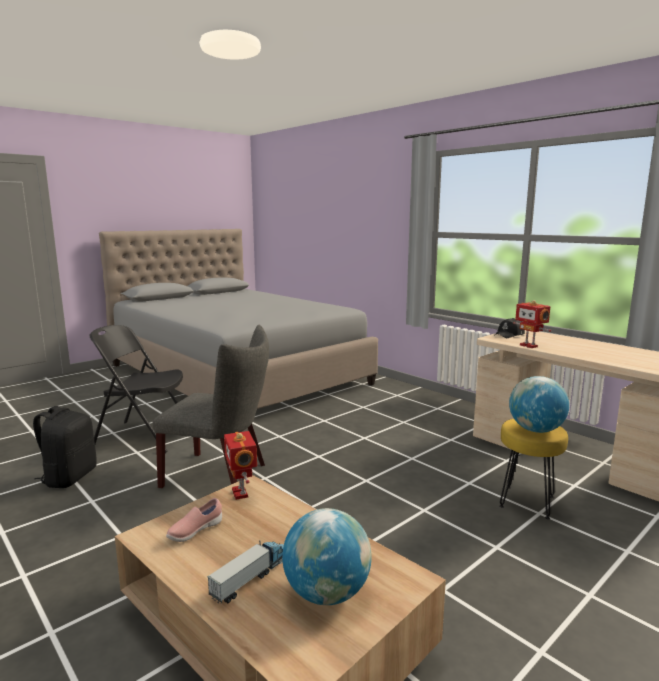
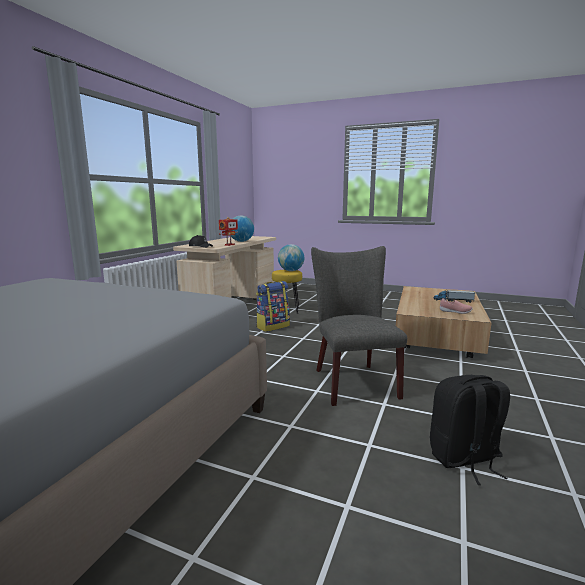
camera: 115 degrees left, 0 degrees up
black chair [89,325,183,453] -> none
toy robot [224,431,257,500] -> none
globe [282,508,372,605] -> globe moved to [231,215,254,242]
none -> backpack [256,281,290,332]

